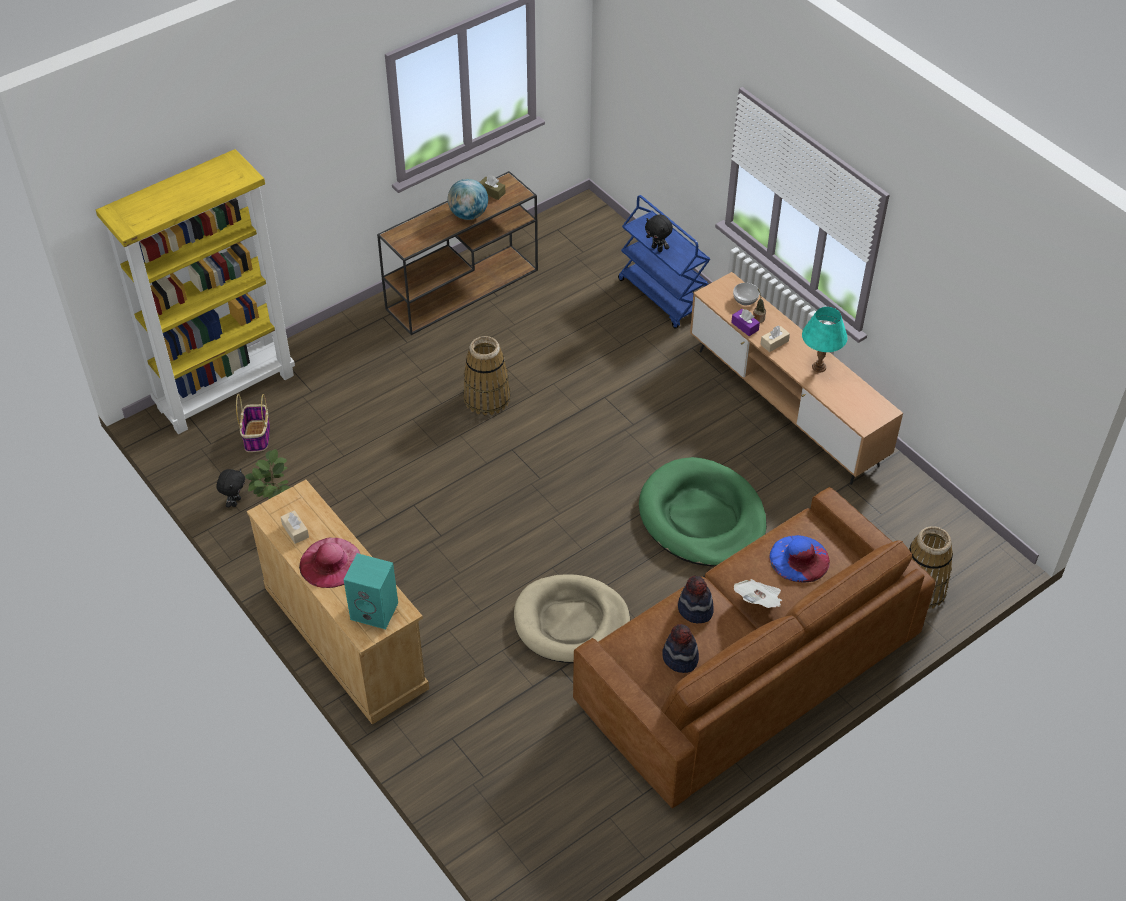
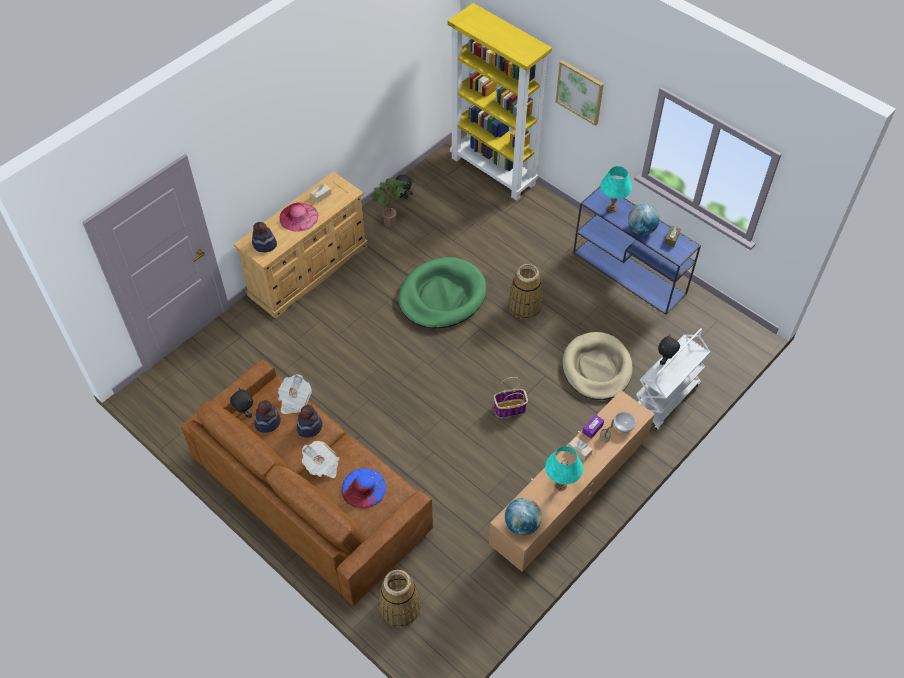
camera: 80 degrees right, 5 degrees up
basket [236,394,270,452] -> basket moved to [494,377,528,418]
turquoise speaker [344,553,398,629] -> hat [252,222,277,252]
brown console table [377,171,538,335] -> blue console table [573,187,701,315]
beige dog bed [514,574,630,663] -> beige dog bed moved to [563,332,633,400]
blue cart [618,195,710,329] -> white cart [636,328,710,430]
green dog bed [639,457,767,566] -> green dog bed moved to [398,257,487,329]
none -> black plush toy [230,388,253,418]
none -> newspaper [278,374,312,414]
none -> globe [505,498,542,536]
none -> picture [556,60,604,126]
none -> turquoise table lamp [600,166,632,213]

